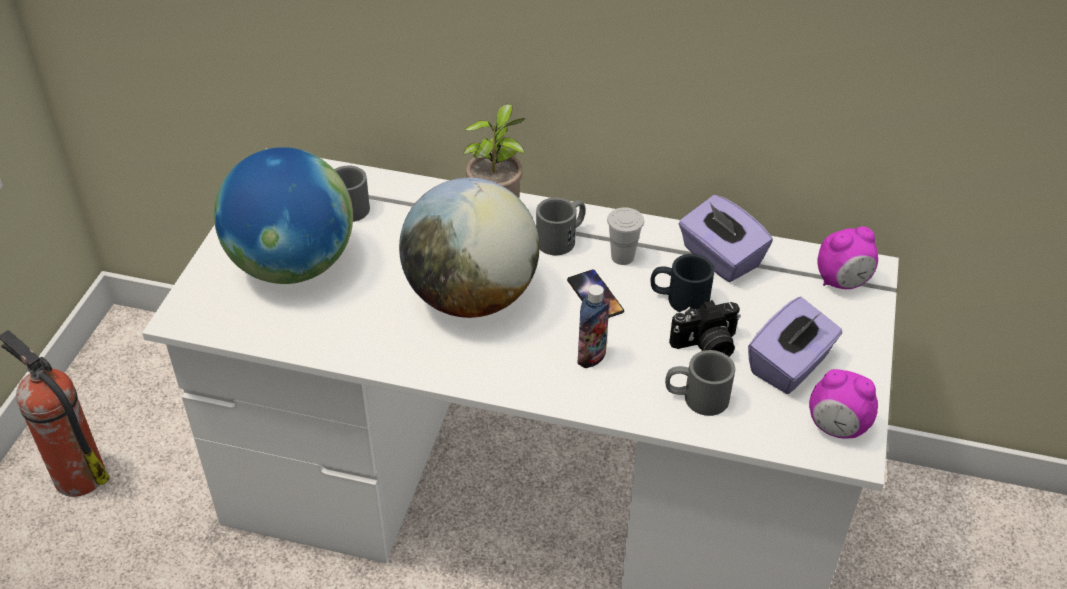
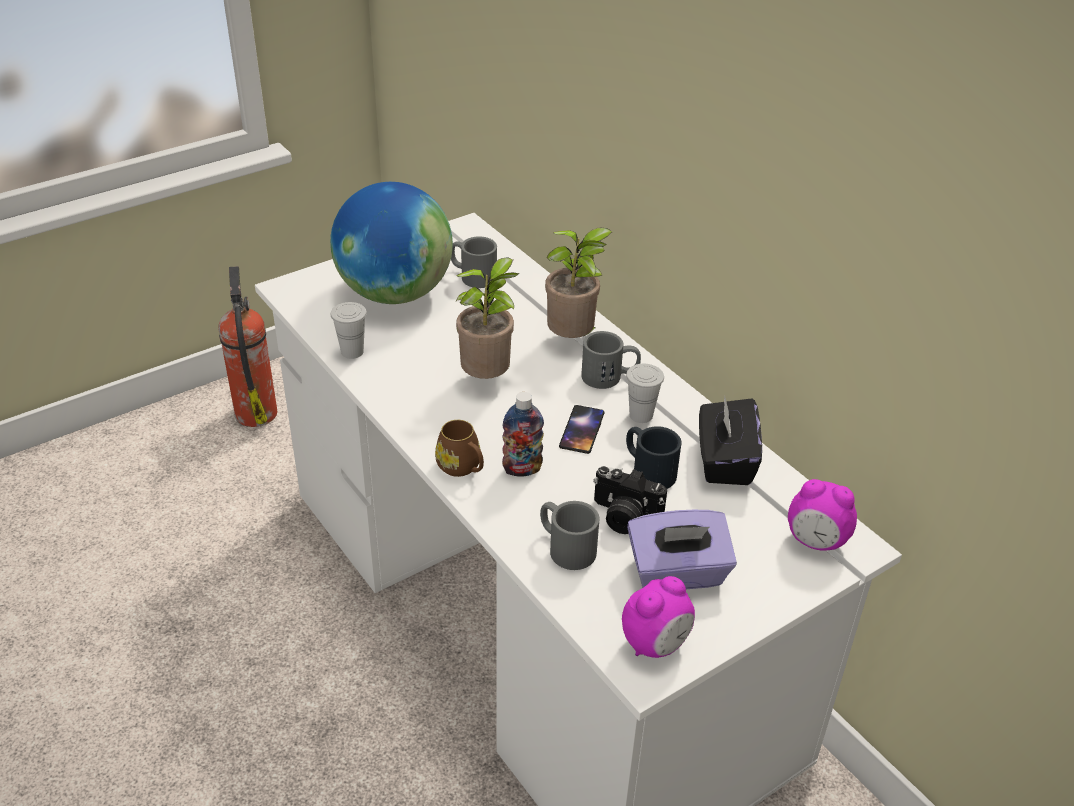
camera: 40 degrees right, 5 degrees down
globe [399,178,539,318] -> potted plant [456,257,519,379]
purple tissue box [679,195,773,282] -> black tissue box [699,395,762,485]
alarm clock [809,369,878,439] -> alarm clock turned 105 degrees counterclockwise [622,576,695,658]
none -> white cup [331,302,367,359]
none -> brown mug [435,420,484,477]

